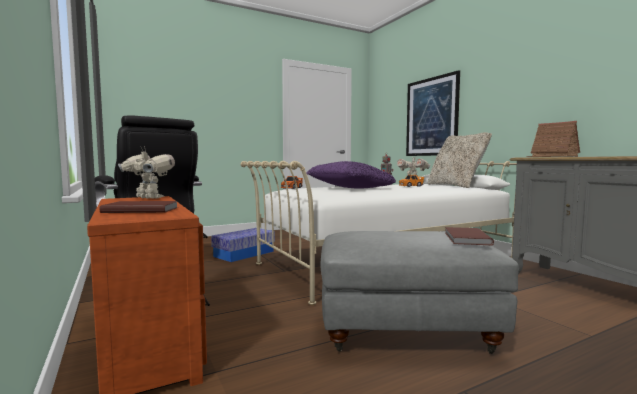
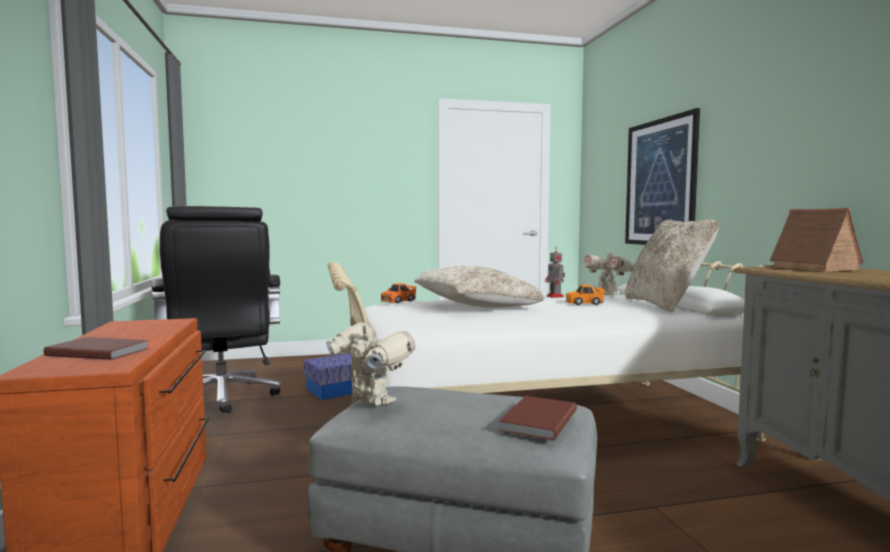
camera: 15 degrees right, 0 degrees up
toy robot [118,146,175,198] -> toy robot moved to [326,317,416,406]
purple pillow [306,161,396,189] -> beige pillow [414,265,544,308]

